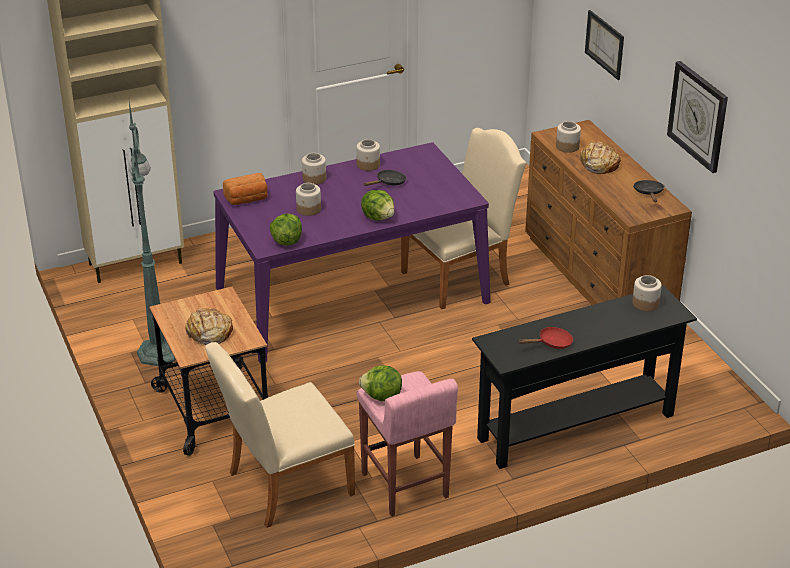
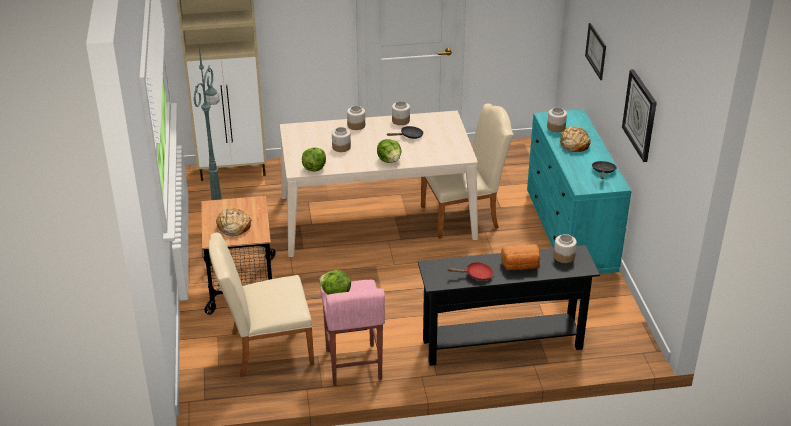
camera: 15 degrees right, 0 degrees up
purple dining table [213,142,491,363] -> beige dining table [280,111,478,257]
bread [223,173,268,205] -> bread moved to [501,244,540,270]
brown dresser [525,120,692,305] -> turquoise dresser [527,109,632,274]

